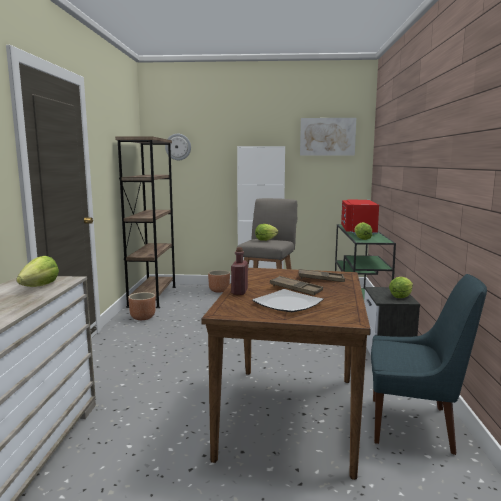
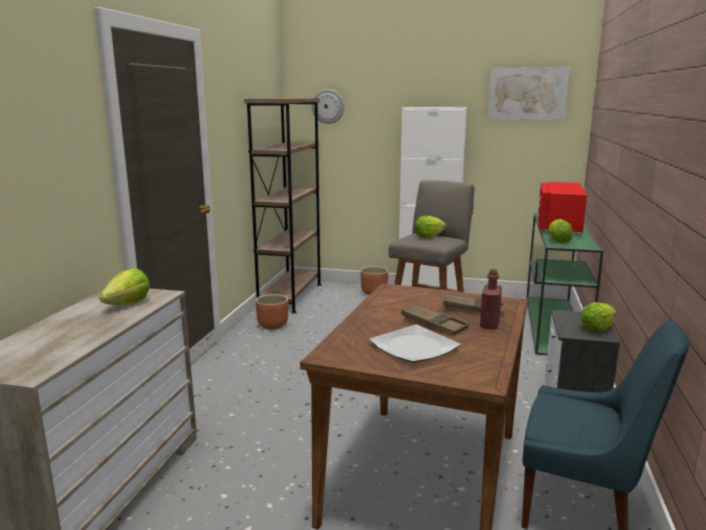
camera: 10 degrees right, 5 degrees up
red bottle [231,247,248,295] -> red bottle moved to [480,269,502,329]

